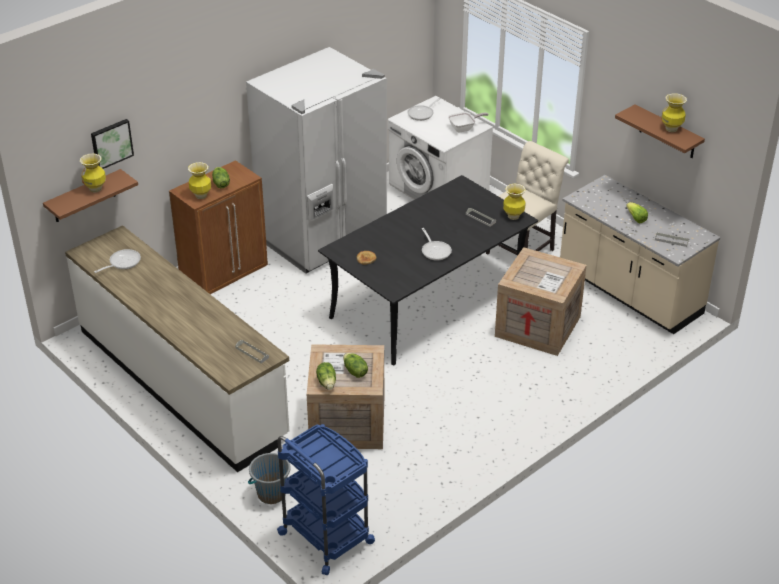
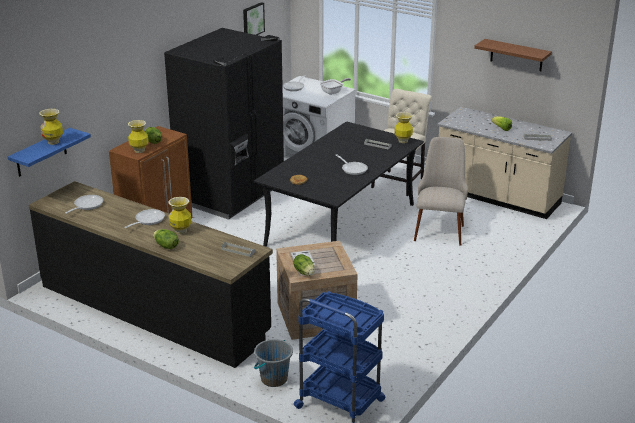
camera: 15 degrees left, 10 degrees down
brown shelf [43,169,138,222] -> blue shelf [8,128,91,177]
white counter [65,225,289,472] -> black counter [29,181,273,368]
picture [91,119,134,169] -> picture moved to [243,2,265,35]
white fridge [246,47,387,274] -> black fridge [164,28,284,220]
lettuce [343,353,368,378] -> lettuce moved to [153,229,179,249]
crate [495,247,587,356] -> beige chair [414,137,468,246]
vase [662,93,687,132] -> vase moved to [168,197,192,235]
none -> frying pan [124,209,165,228]

